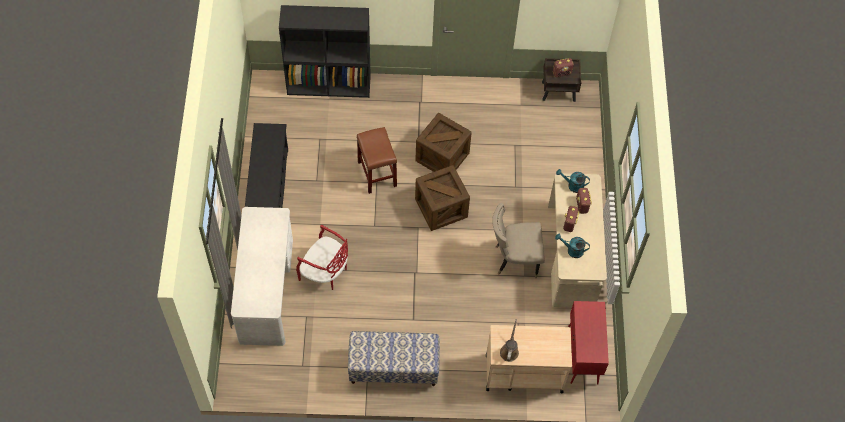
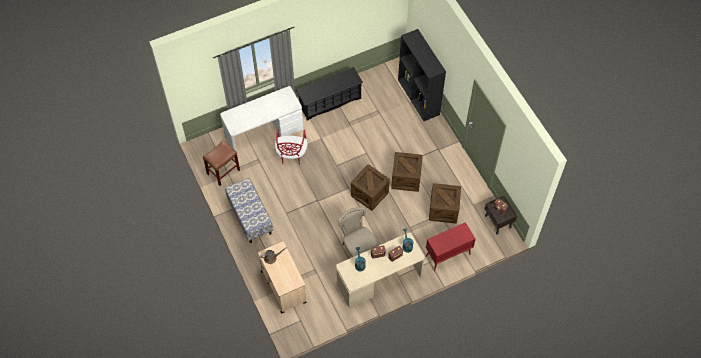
camera: 65 degrees right, 0 degrees up
brown stool [357,127,397,194] -> brown stool moved to [203,140,240,186]
red cabinet [568,301,609,384] -> red cabinet moved to [426,222,476,271]
none -> crate [429,183,461,224]

